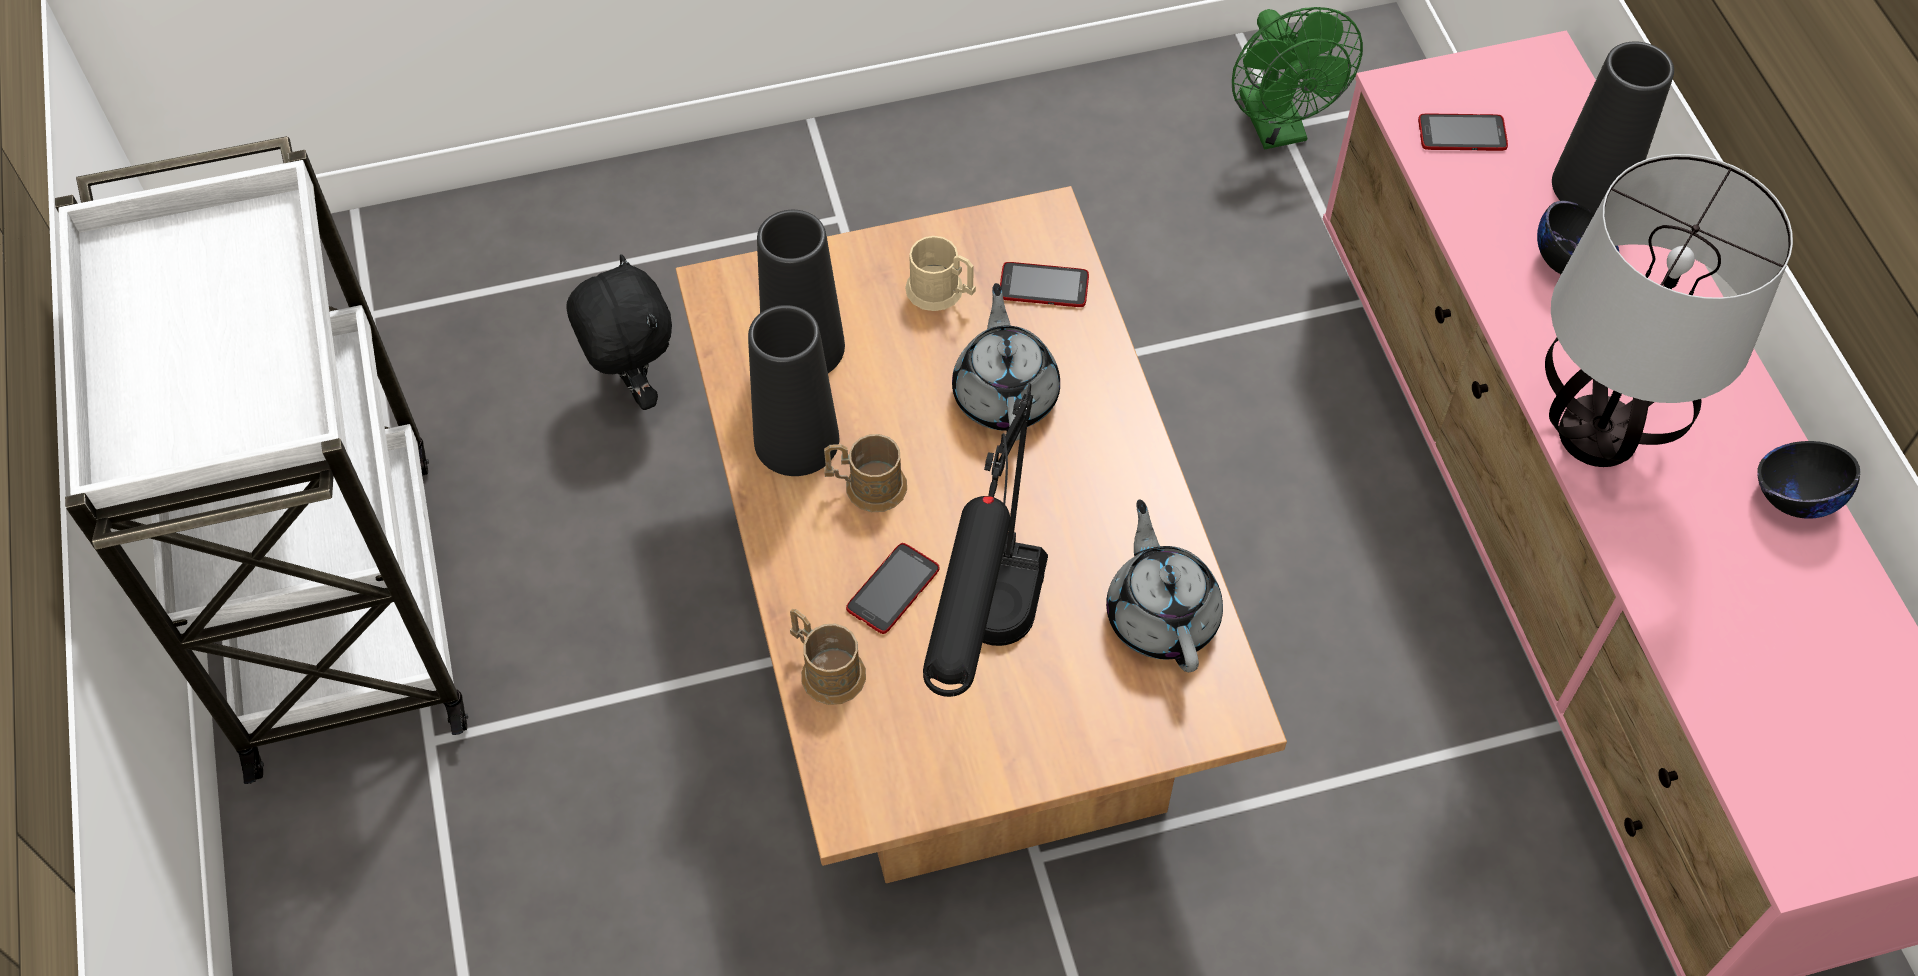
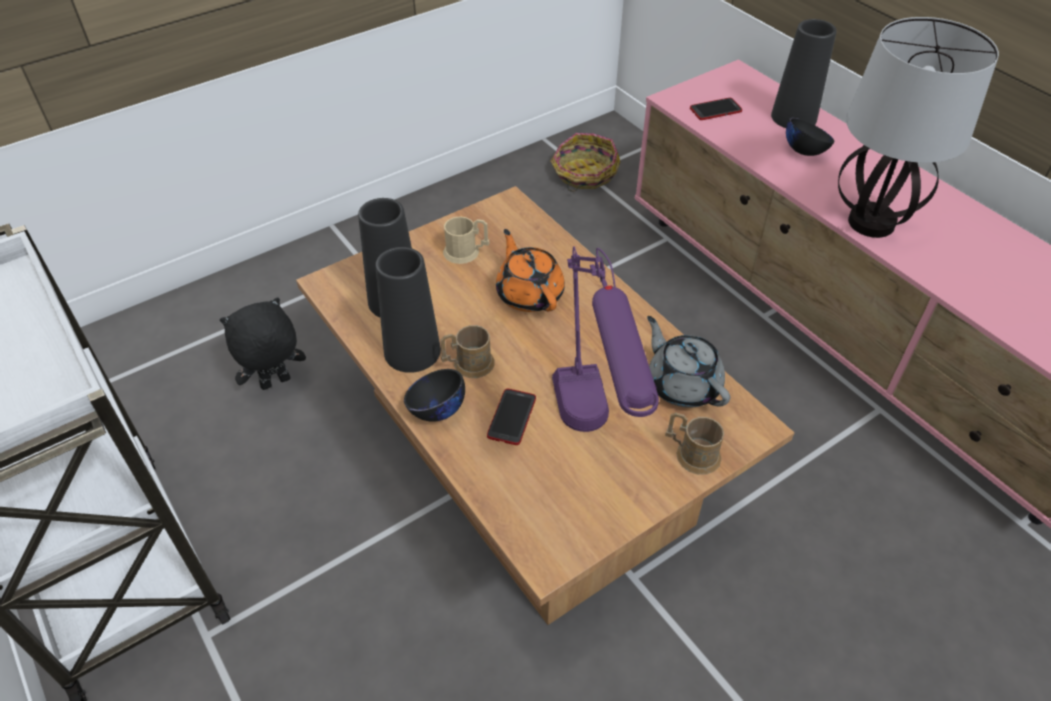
camera: 20 degrees left, 10 degrees down
black plush toy [566,254,672,410] -> black plush toy turned 75 degrees counterclockwise [220,297,306,390]
brown mug [790,609,866,705] -> brown mug moved to [665,413,724,475]
black table lamp [923,383,1048,697] -> purple table lamp [552,246,659,432]
grey teapot [952,283,1060,441] -> orange teapot [496,229,565,312]
phone [1000,262,1089,307] -> none
green fan [1232,7,1363,149] -> basket [551,133,620,191]
black bowl [1757,441,1860,519] -> black bowl moved to [404,369,465,422]

